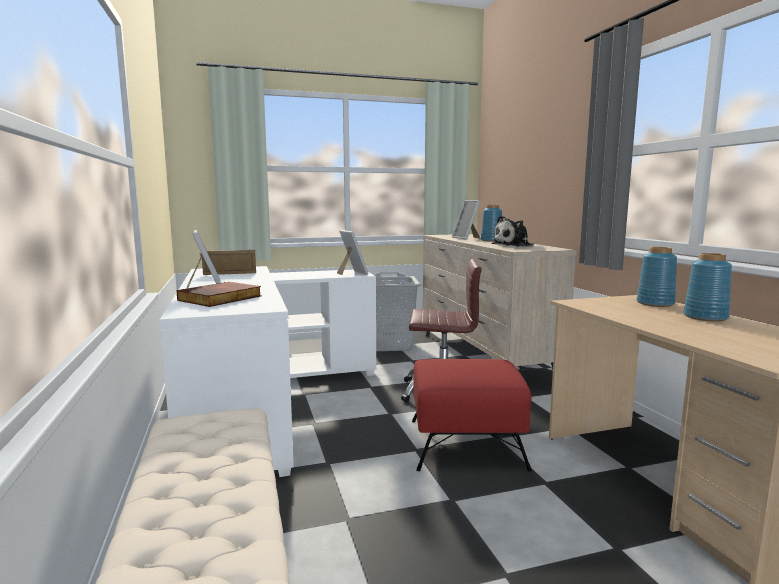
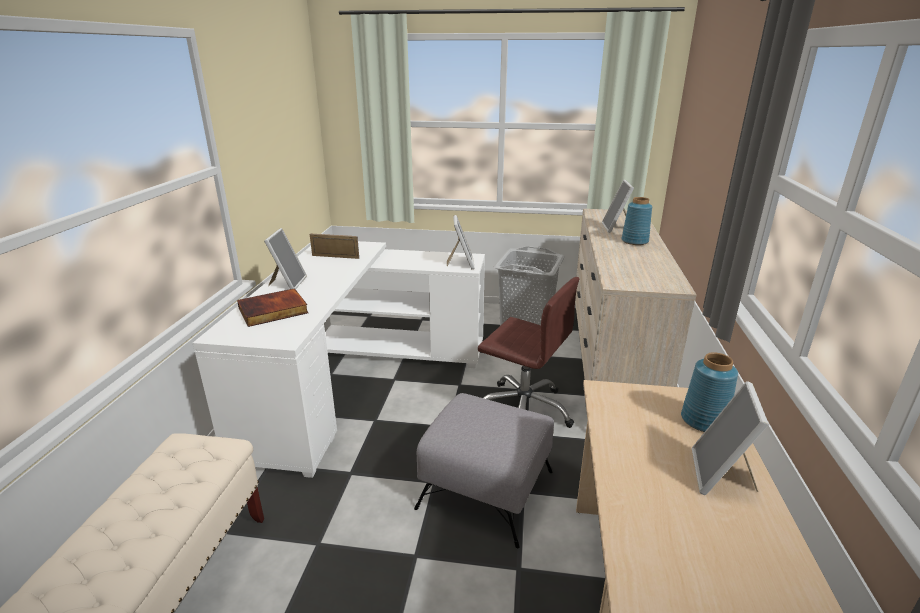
camera: 25 degrees right, 15 degrees up
red ottoman [412,359,532,471] -> grey ottoman [414,393,554,548]
plush toy [492,215,534,247] -> none
blue vase [683,253,732,322] -> picture frame [692,381,769,495]

